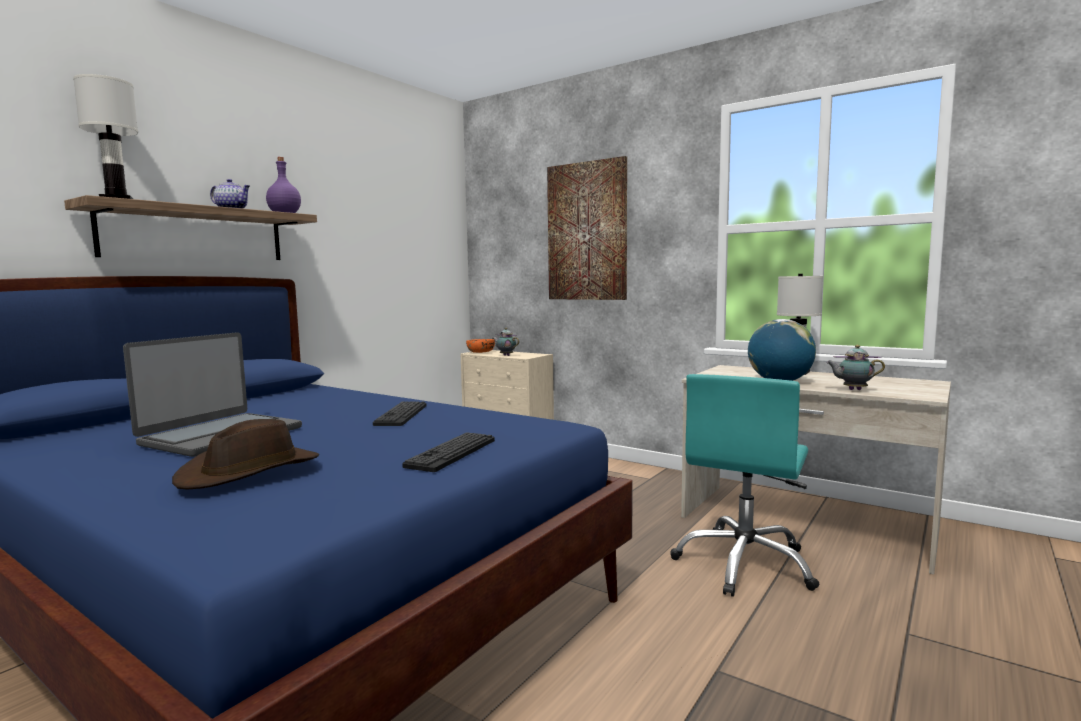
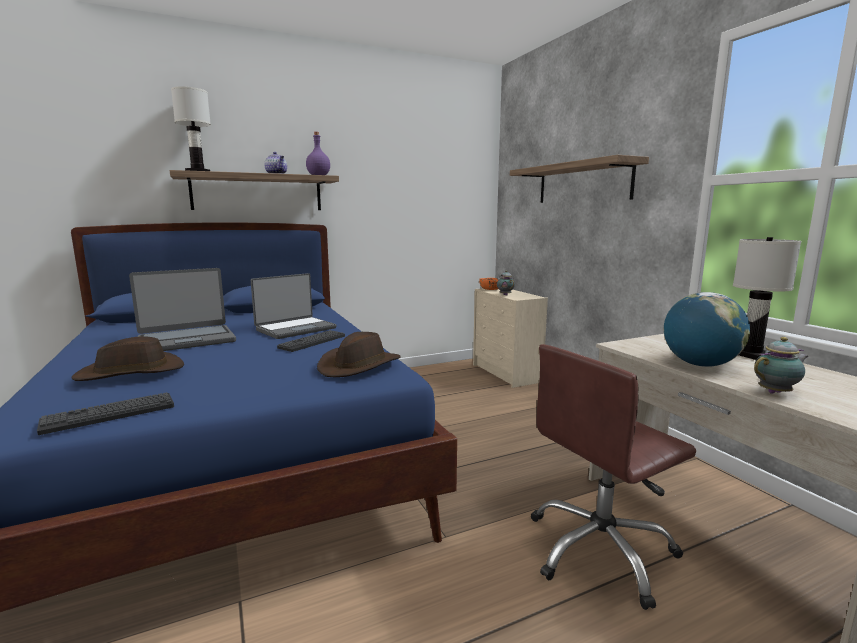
camera: 30 degrees right, 5 degrees up
keyboard [402,432,495,472] -> keyboard moved to [37,392,174,435]
picture [547,156,627,300] -> shelf [510,155,649,203]
turquoise office chair [671,374,819,597] -> brown office chair [531,344,696,610]
teapot [826,345,885,390] -> teapot turned 120 degrees clockwise [754,337,808,394]
none -> laptop [251,273,336,339]
none -> brown hat [317,332,400,377]

